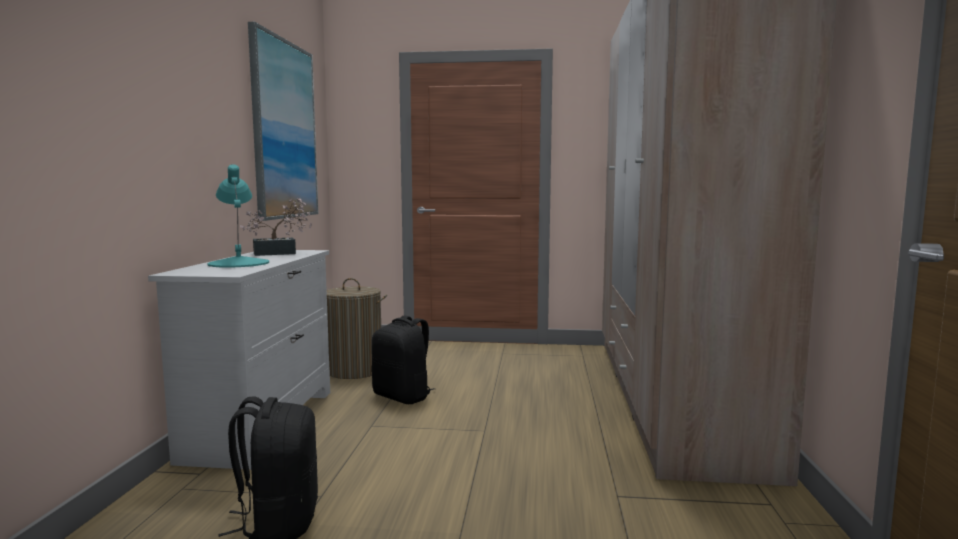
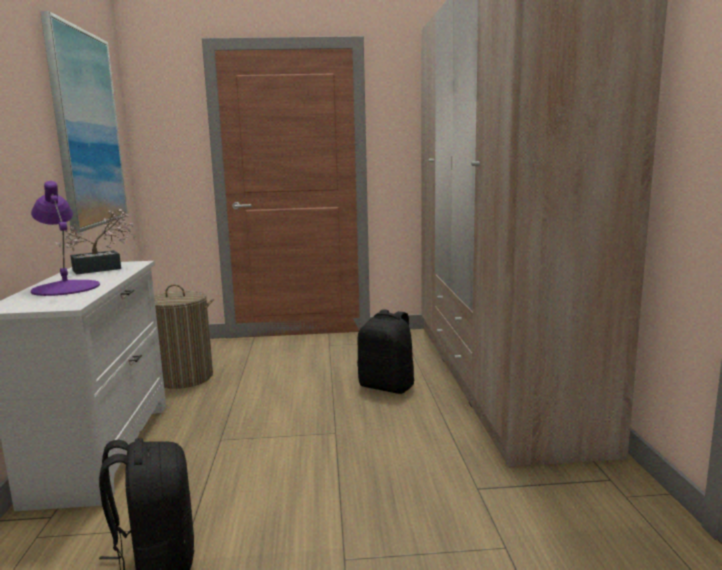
camera: 10 degrees left, 5 degrees up
turquoise table lamp [207,164,269,268] -> purple table lamp [31,181,100,296]
black backpack [371,316,435,404] -> black backpack moved to [357,309,415,394]

